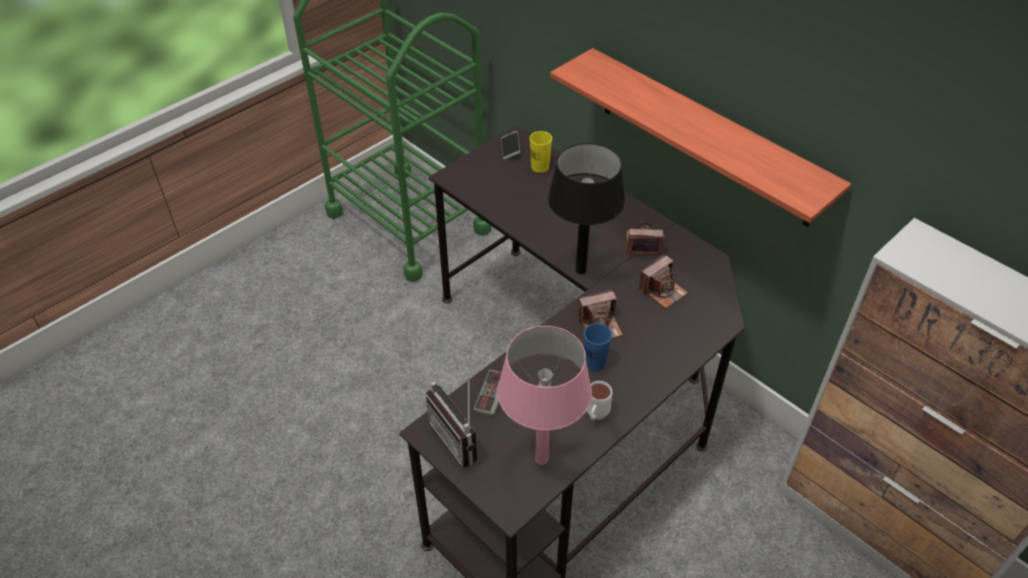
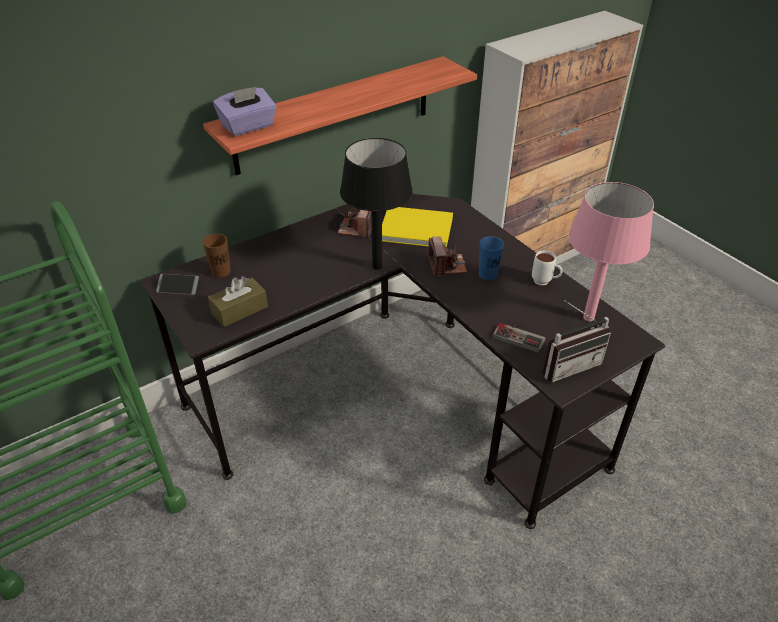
camera: 80 degrees left, 5 degrees down
yellow cup [530,131,552,173] -> brown cup [202,234,231,277]
camera [639,254,688,309] -> yellow book [382,207,453,247]
none -> brown tissue box [208,276,268,327]
none -> purple tissue box [213,87,277,136]

